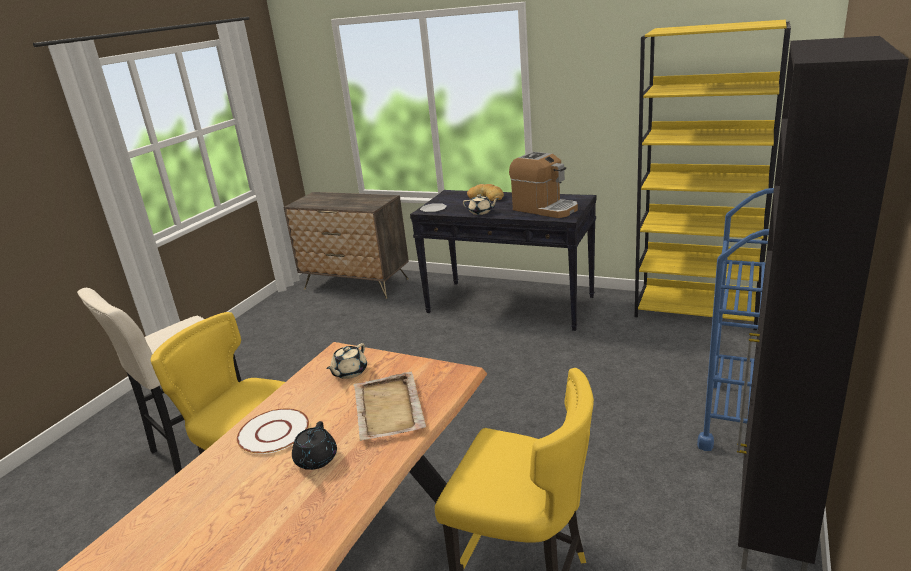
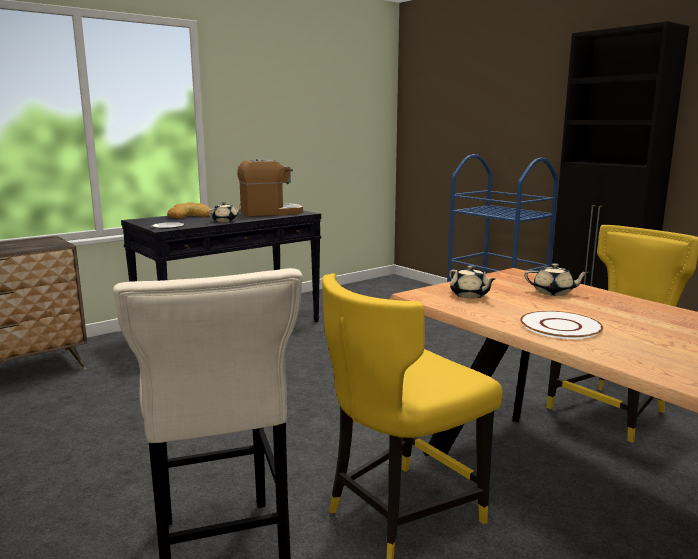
camera: 65 degrees left, 10 degrees down
black teapot [292,421,337,470] -> none
beige tray [354,371,426,441] -> beige teapot [524,263,590,296]
yellow bookcase [635,20,791,330] -> none

